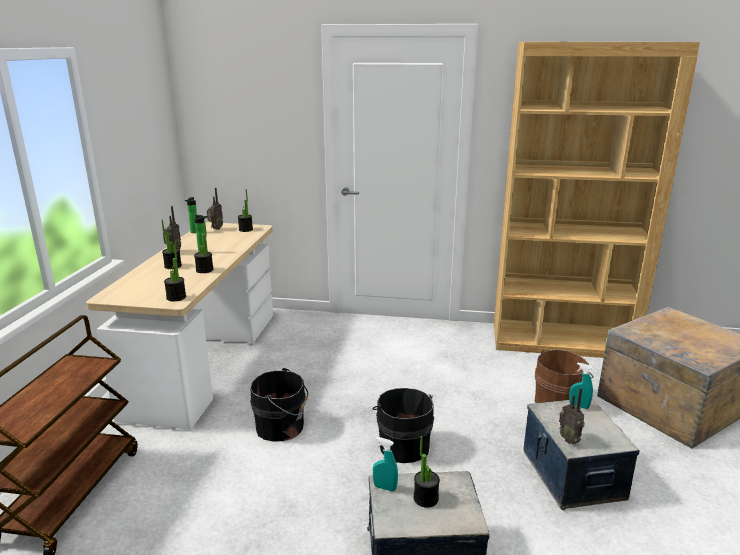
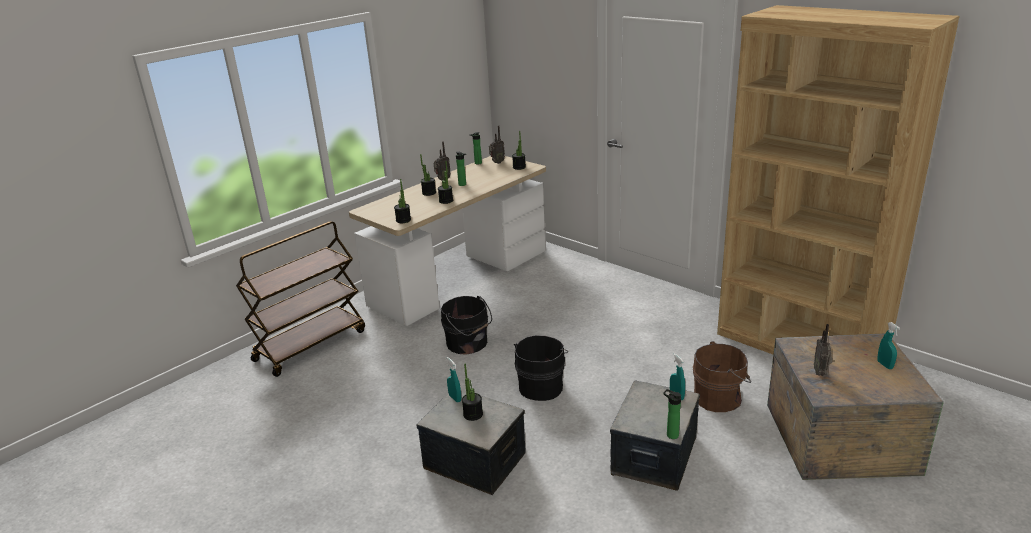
camera: 35 degrees right, 5 degrees up
radio [559,388,585,444] -> radio moved to [814,324,833,376]
none -> bottle [663,389,681,439]
none -> turquoise spray bottle [877,322,900,369]

